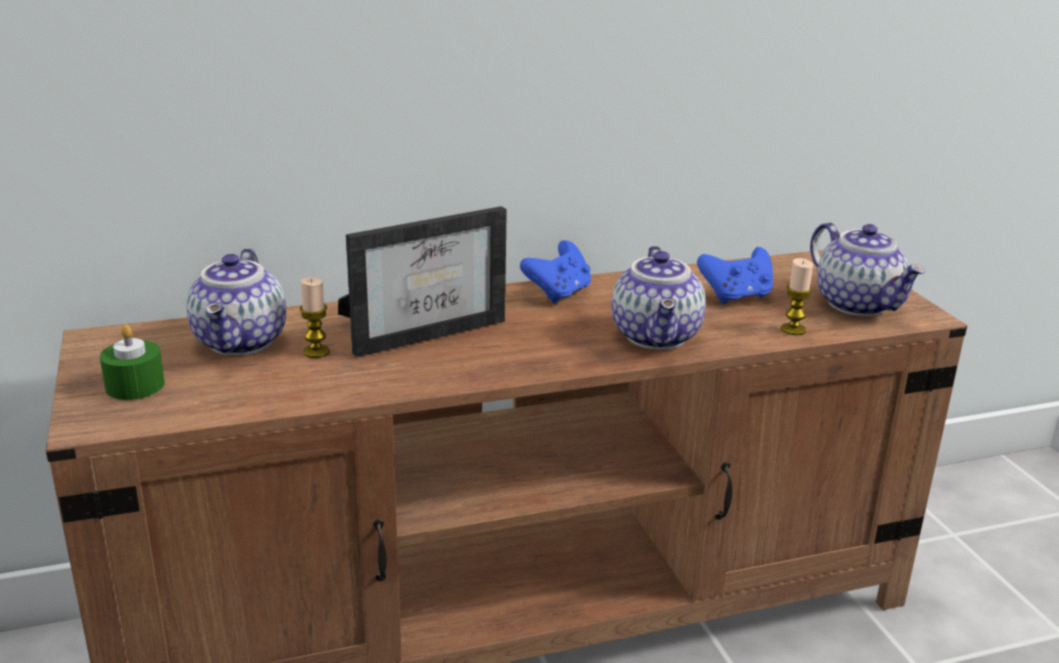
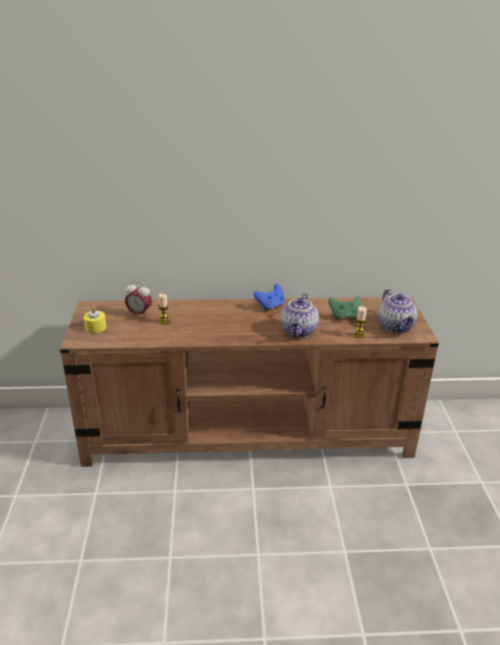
camera: 15 degrees right, 5 degrees up
green candle [100,324,165,400] -> yellow candle [84,306,106,333]
teapot [186,248,286,356] -> alarm clock [125,281,152,318]
picture frame [338,206,507,357] -> none
blue game controller [697,247,773,304] -> green game controller [328,296,362,320]

